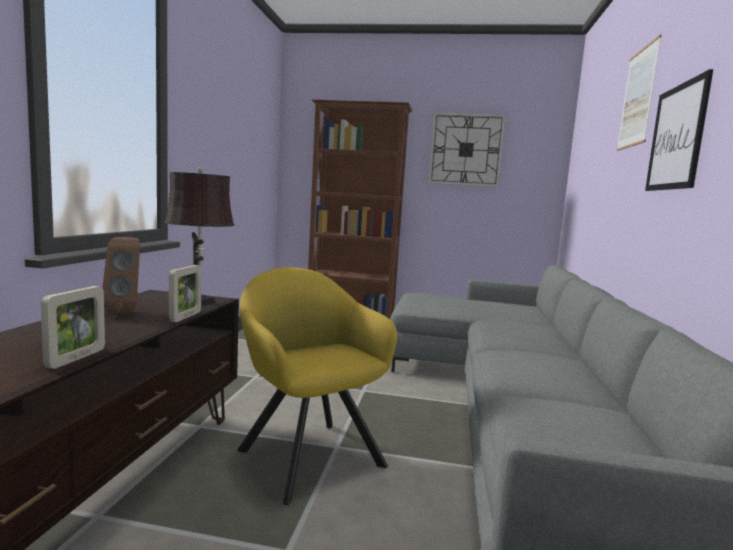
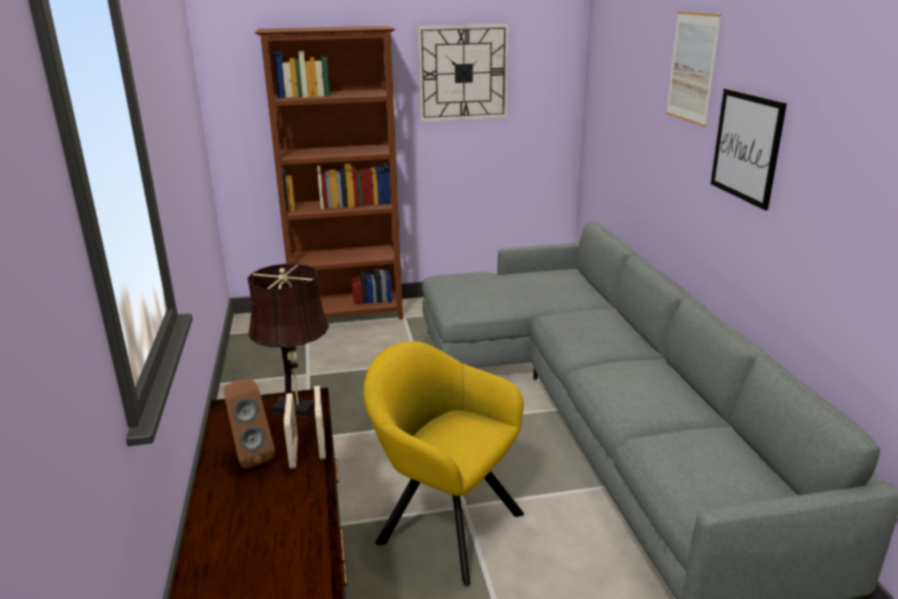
camera: 20 degrees left, 15 degrees up
picture frame [41,286,105,369] -> picture frame moved to [284,393,298,469]

